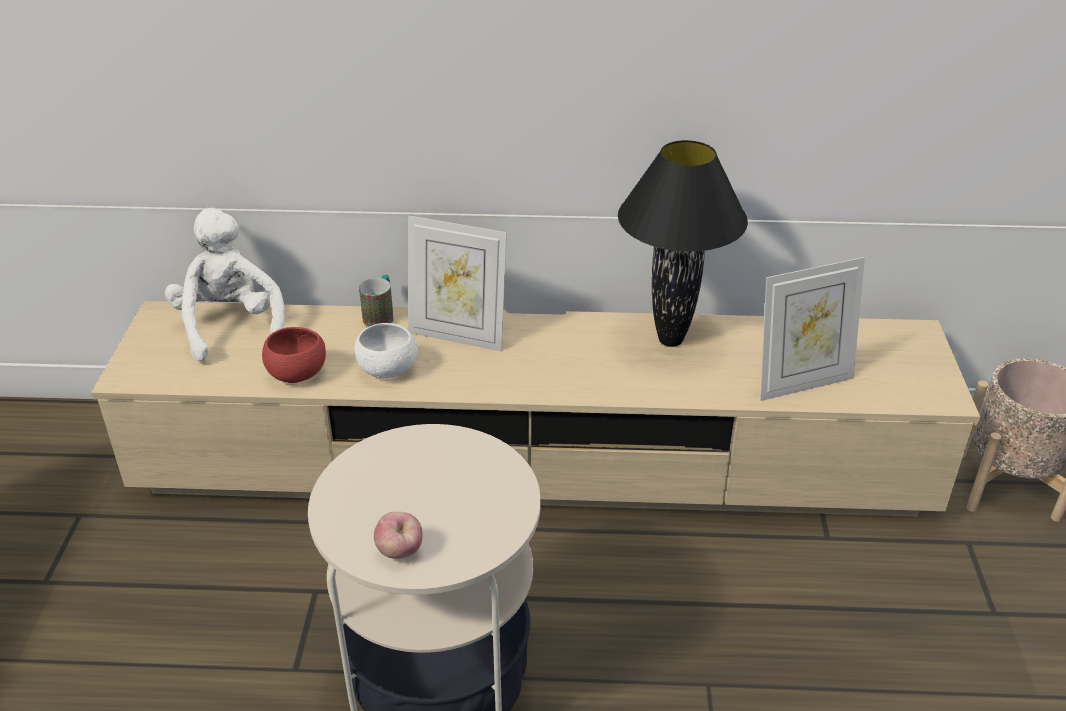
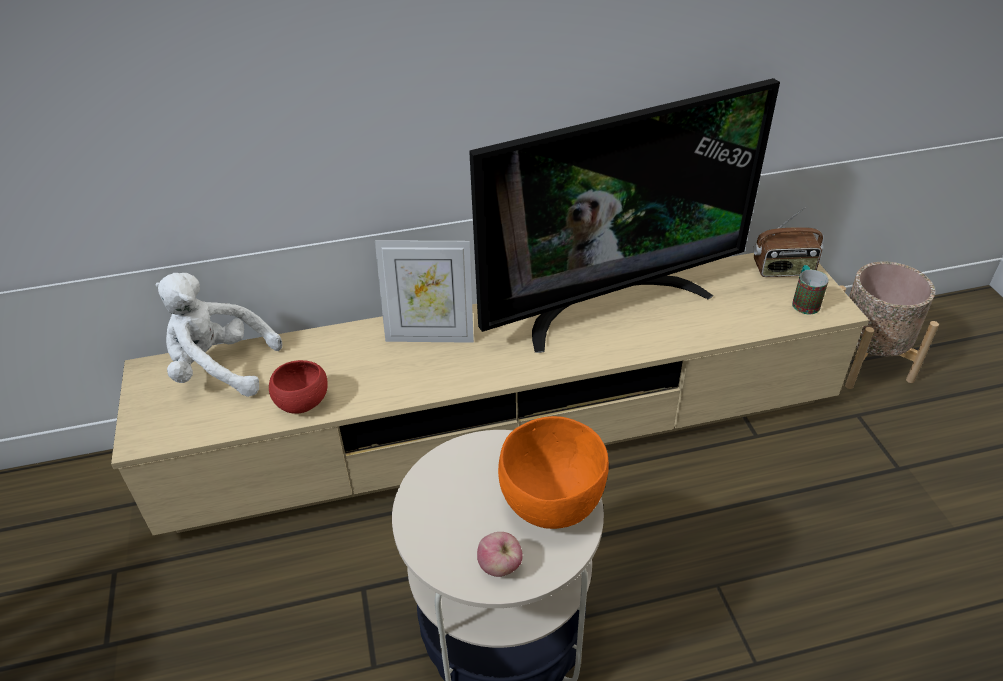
camera: 15 degrees left, 5 degrees up
white plush toy [165,208,285,362] -> white plush toy turned 45 degrees counterclockwise [156,273,282,397]
white bowl [354,323,417,378] -> none
mug [359,274,394,327] -> mug moved to [792,265,829,314]
black table lamp [618,140,748,347] -> television [469,78,780,353]
picture frame [760,257,865,401] -> none
none -> orange bowl [498,416,609,529]
none -> radio [753,207,823,277]

